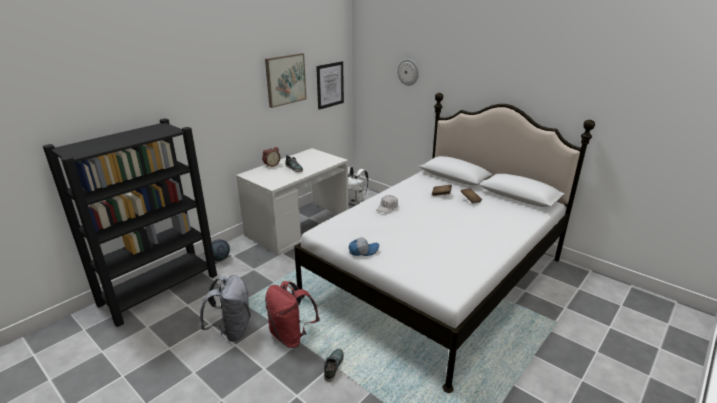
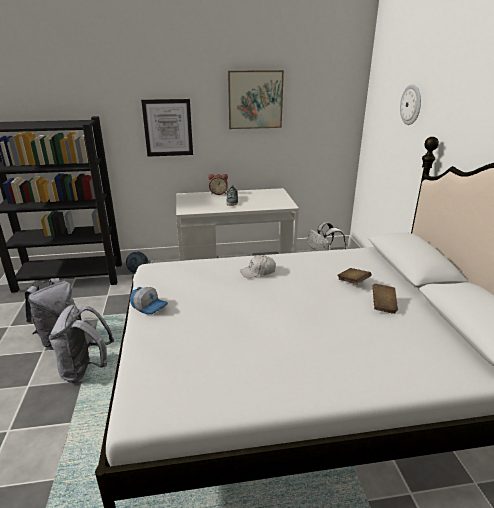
camera: 40 degrees right, 0 degrees up
red backpack [265,281,320,348] -> grey backpack [49,305,114,383]
picture [316,61,344,110] -> picture moved to [141,99,193,157]
shoe [324,349,344,382] -> none

